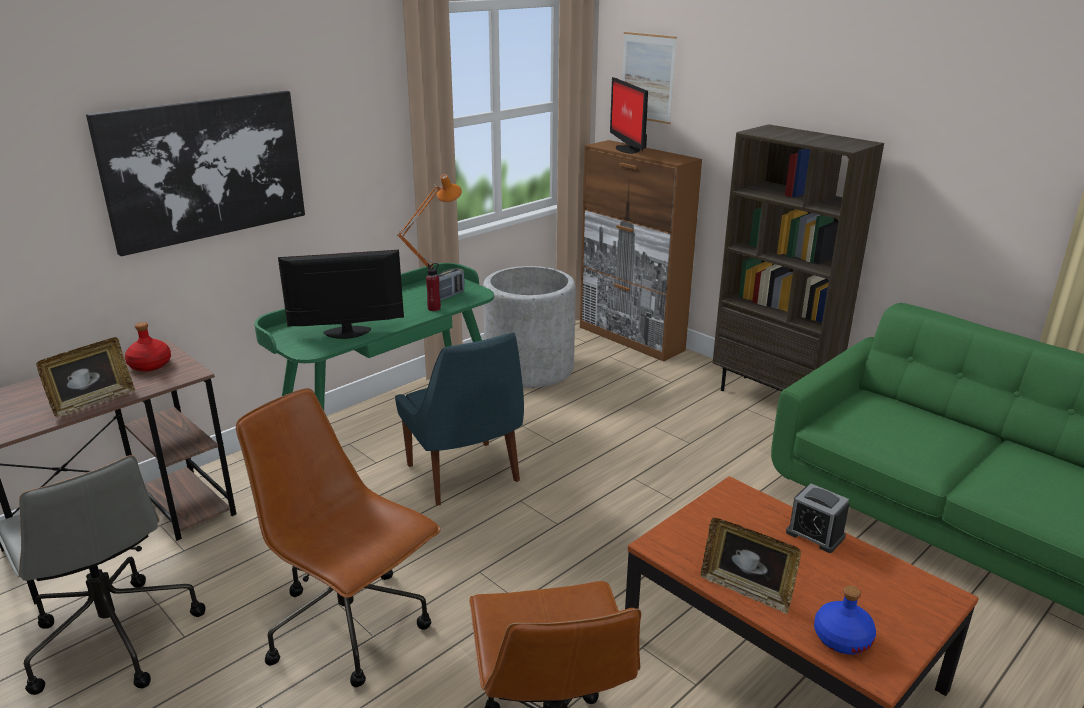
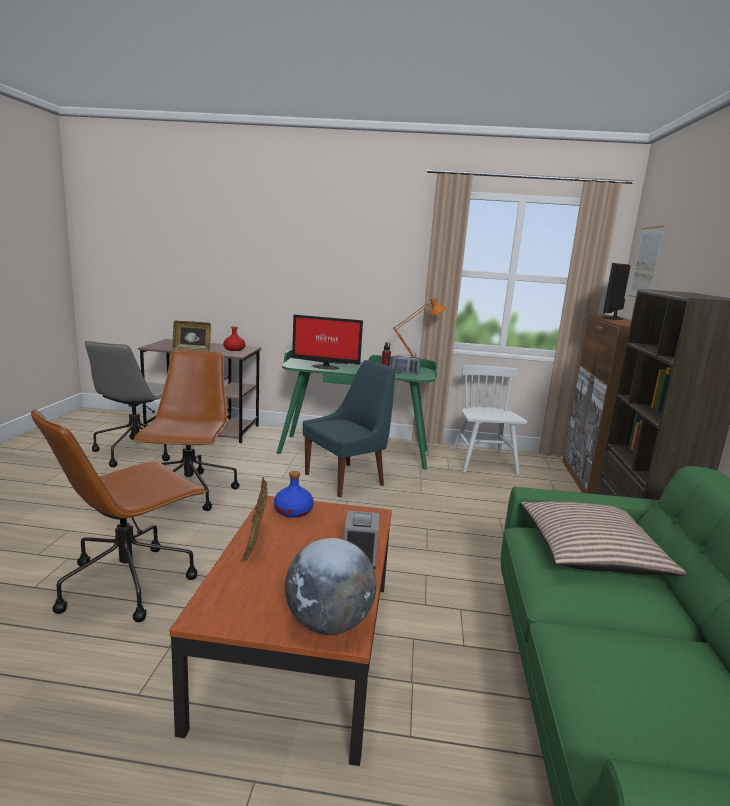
camera: 50 degrees right, 10 degrees down
picture [86,91,305,256] -> none
monitor [278,250,404,339] -> monitor turned 150 degrees clockwise [292,314,363,369]
blue chair [395,333,524,506] -> blue chair turned 150 degrees counterclockwise [303,360,395,498]
grey planter [483,266,576,388] -> white chair [452,365,527,475]
blue bottle [814,585,876,654] -> blue bottle moved to [274,471,314,518]
none -> globe [285,538,377,634]
none -> pillow [521,502,686,576]

